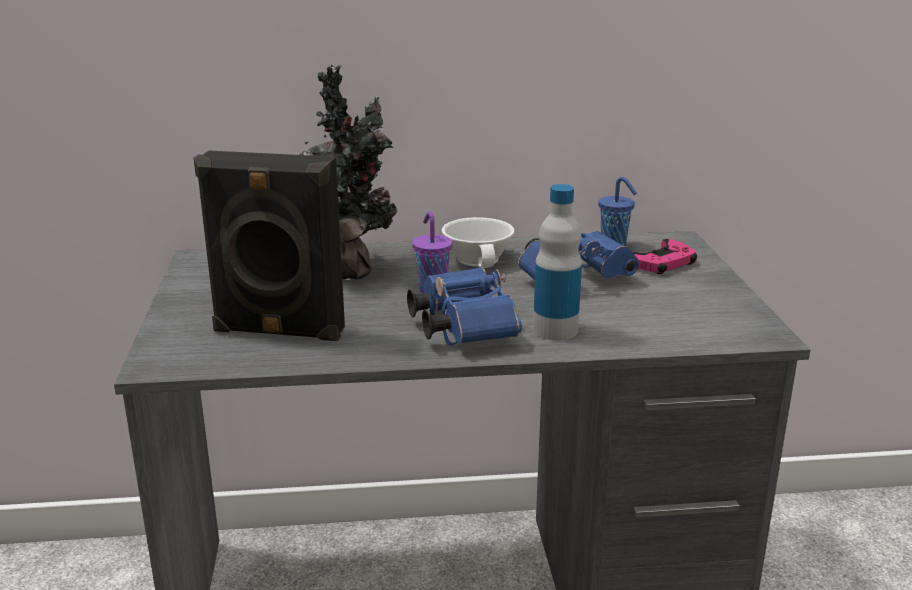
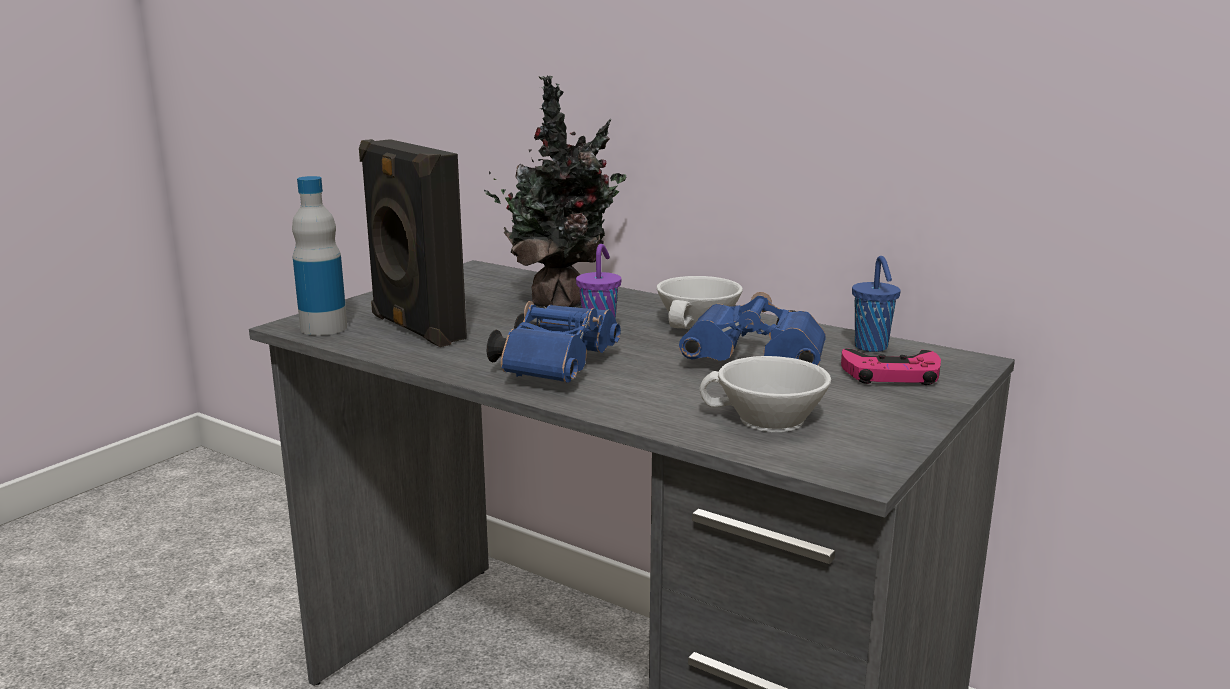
camera: 40 degrees right, 5 degrees down
bottle [533,184,582,340] -> bottle moved to [292,176,347,336]
none -> white cup [700,356,831,432]

